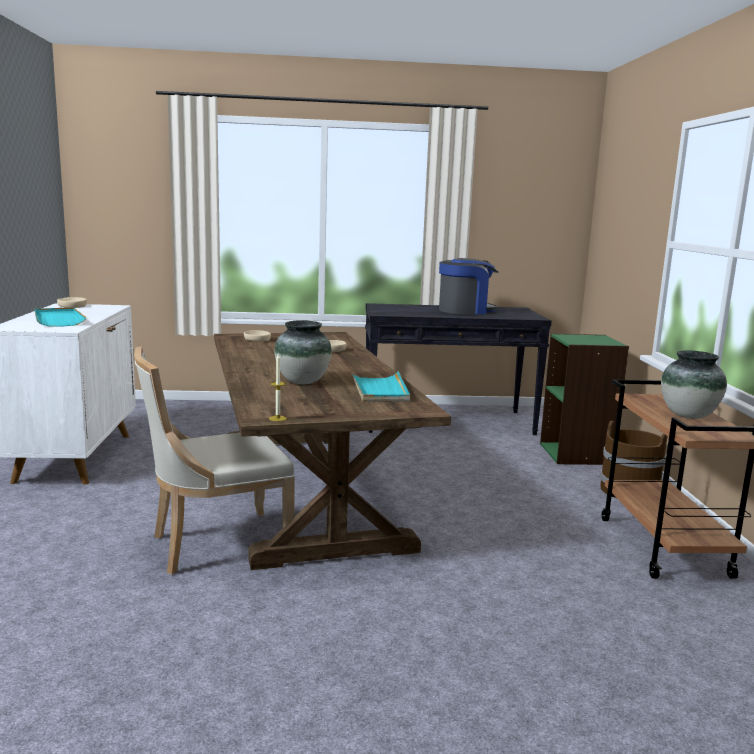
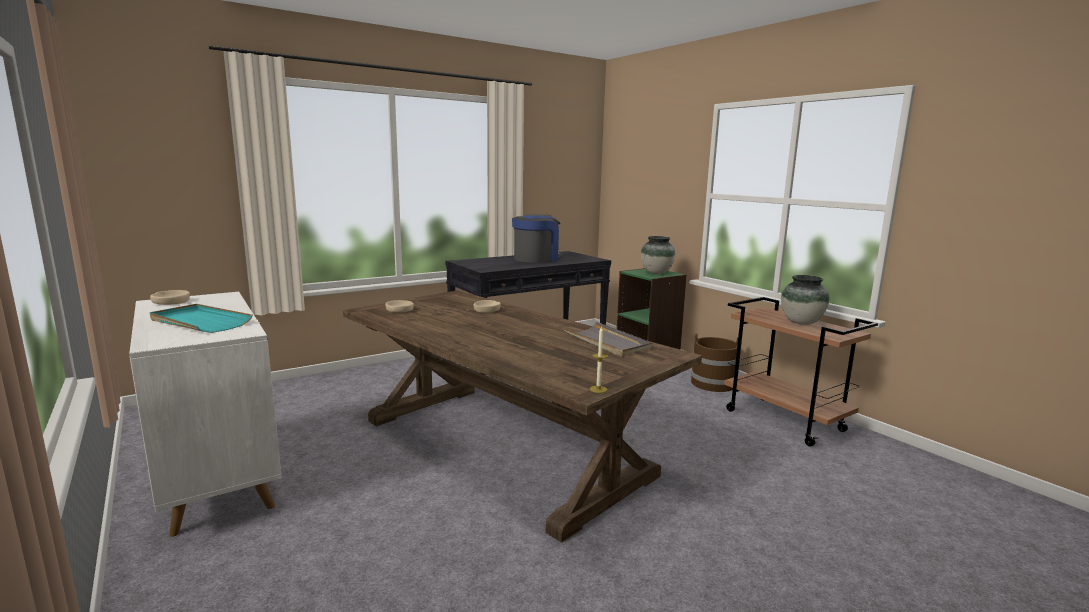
camera: 30 degrees left, 0 degrees up
beige chair [134,346,295,574] -> none
vase [274,320,332,384] -> vase moved to [641,236,676,274]
turquoise tray [350,370,410,402] -> grey tray [562,322,652,356]

